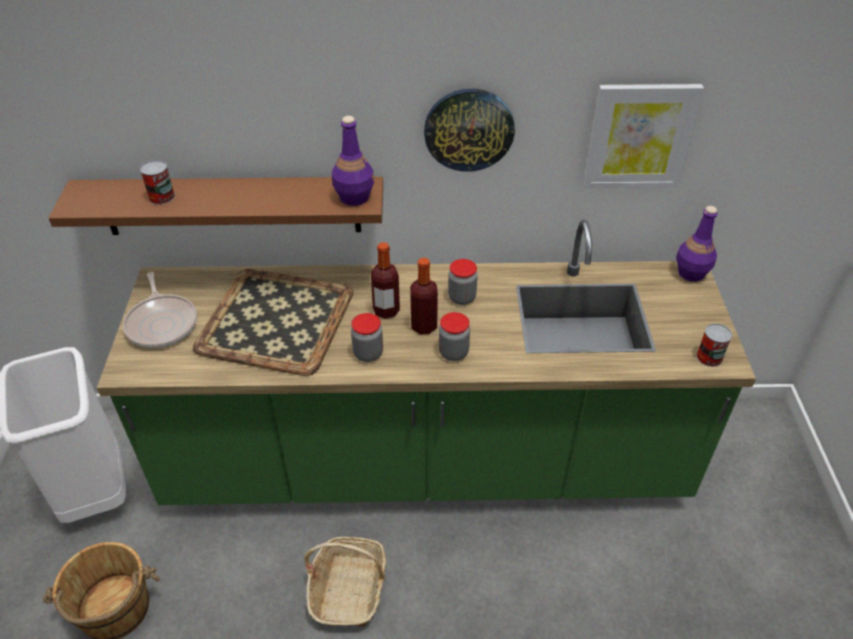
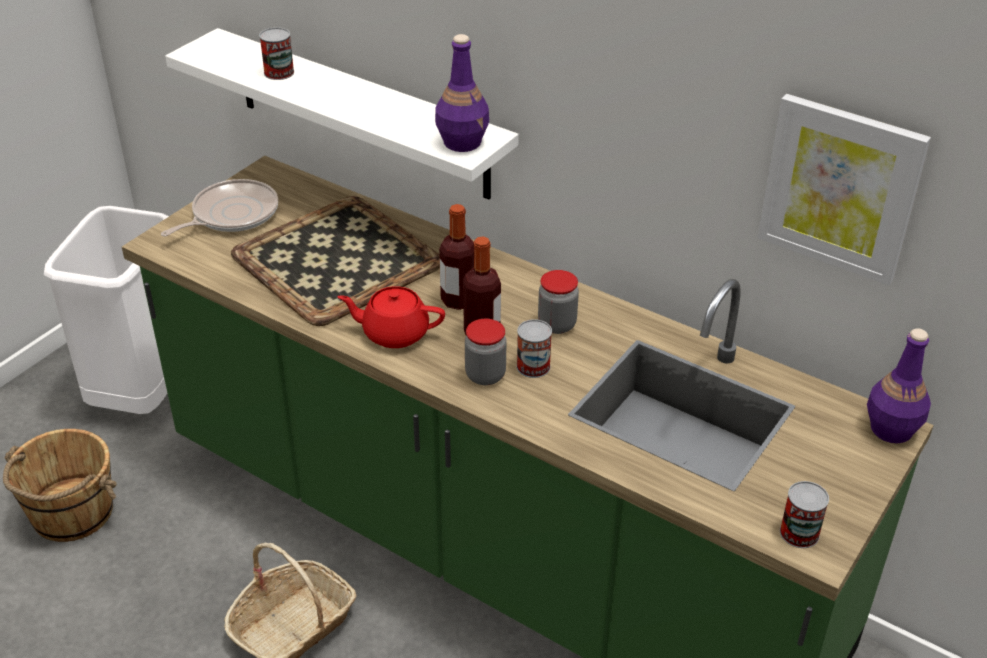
camera: 35 degrees right, 5 degrees down
brown shelf [49,177,383,235] -> white shelf [165,28,519,199]
frying pan [123,272,197,348] -> frying pan turned 150 degrees counterclockwise [161,179,278,236]
jar [351,313,383,362] -> red teapot [337,286,445,348]
wall clock [424,89,515,172] -> none
none -> can [516,319,552,378]

